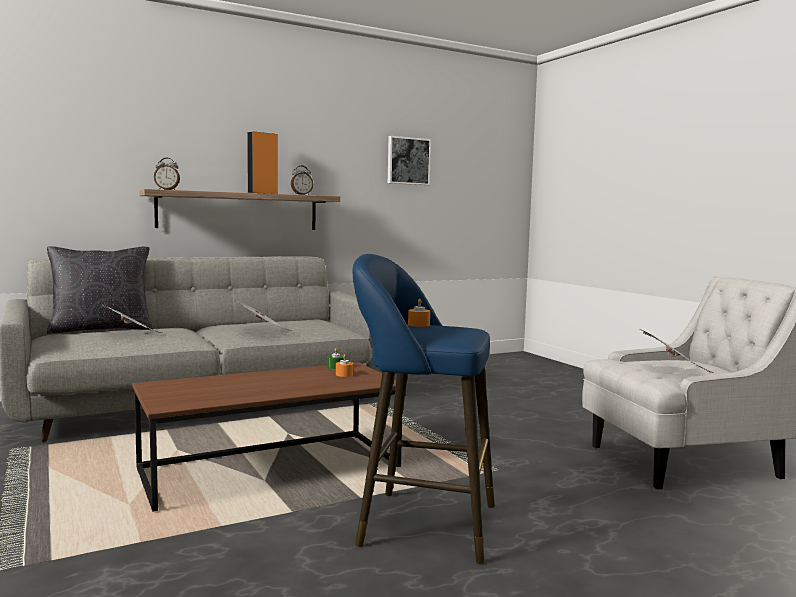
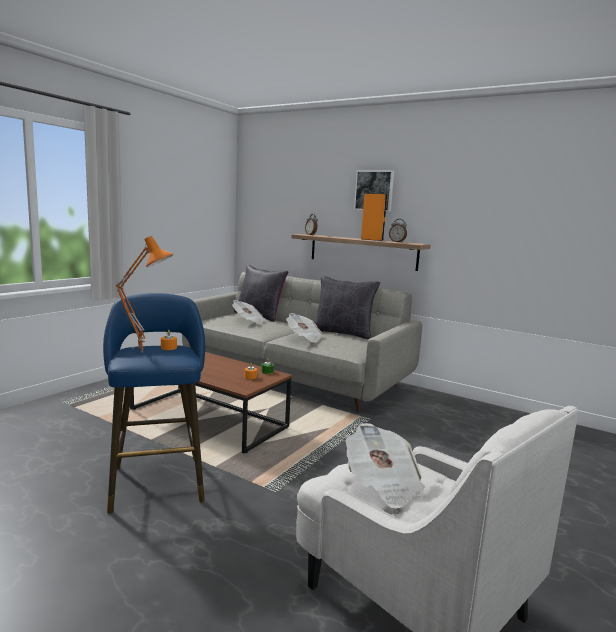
camera: 60 degrees right, 5 degrees up
picture [388,136,431,185] -> picture moved to [354,170,394,212]
none -> orange table lamp [116,236,174,353]
none -> black pillow [314,276,380,339]

